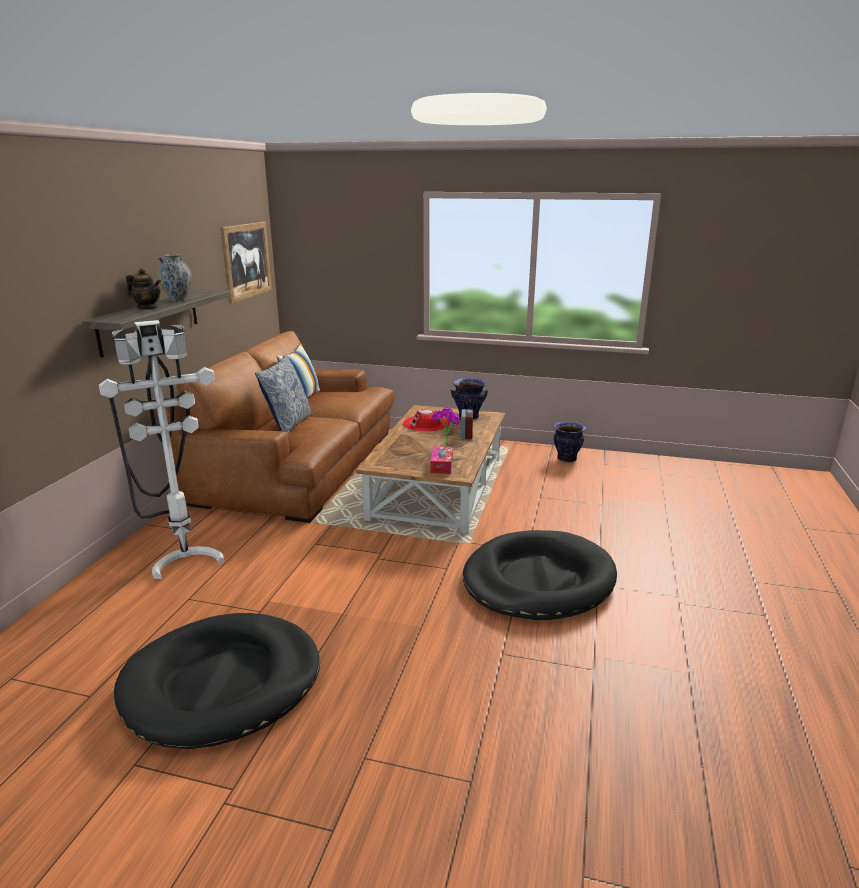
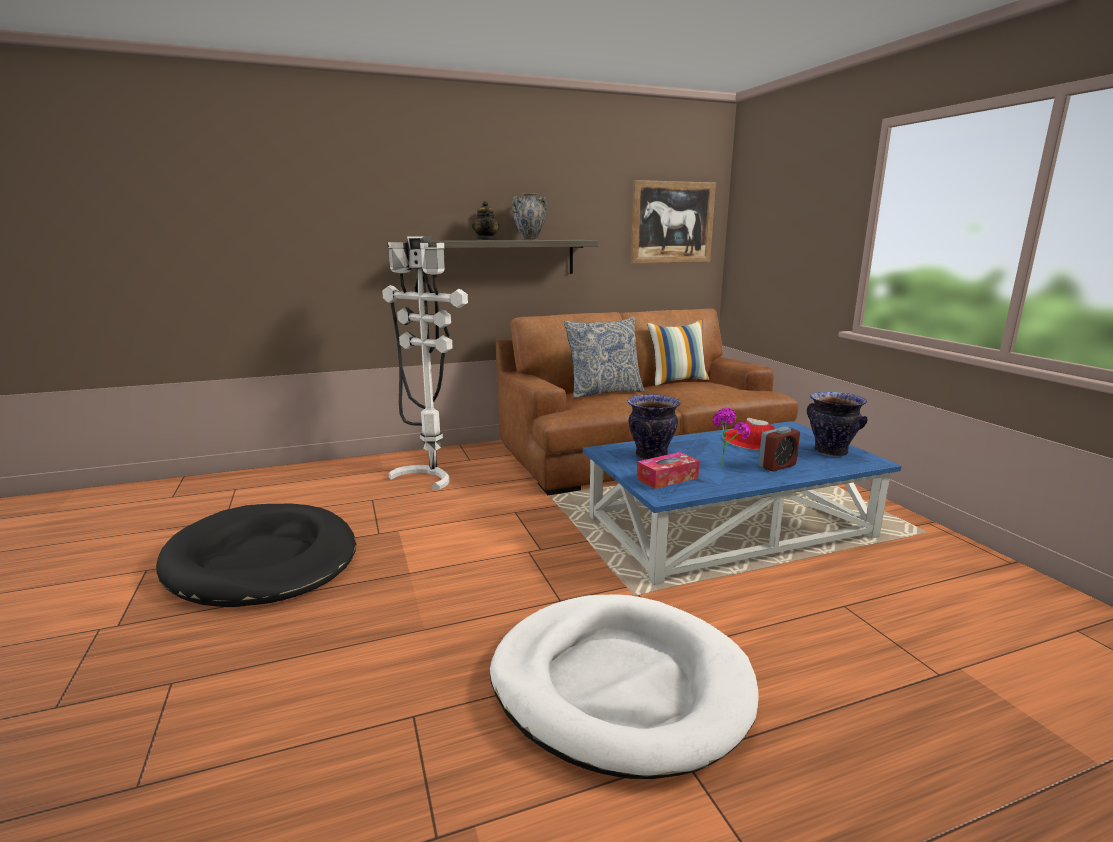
camera: 55 degrees right, 5 degrees down
brown coffee table [356,405,505,534] -> blue coffee table [583,421,902,585]
black dog bed [463,530,617,620] -> white dog bed [490,594,758,779]
vase [554,421,586,462] -> vase moved to [627,394,681,460]

